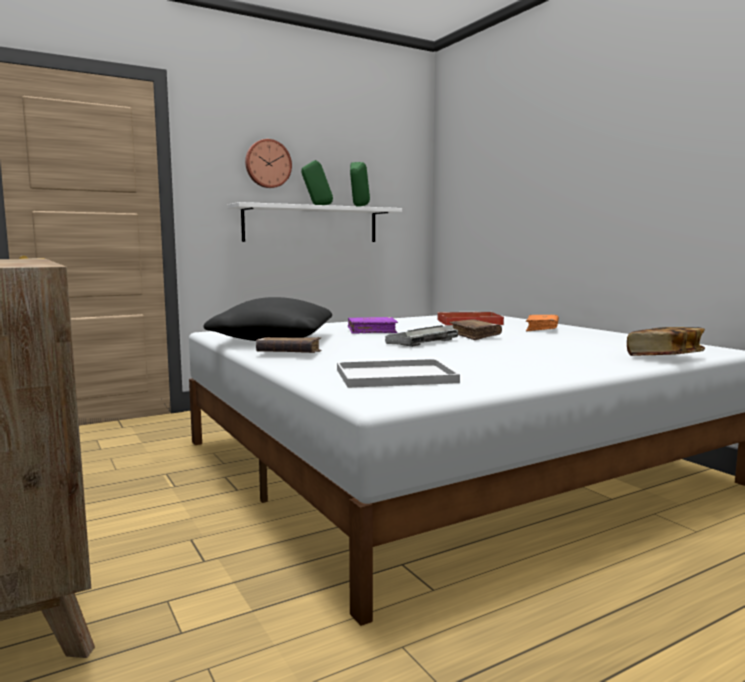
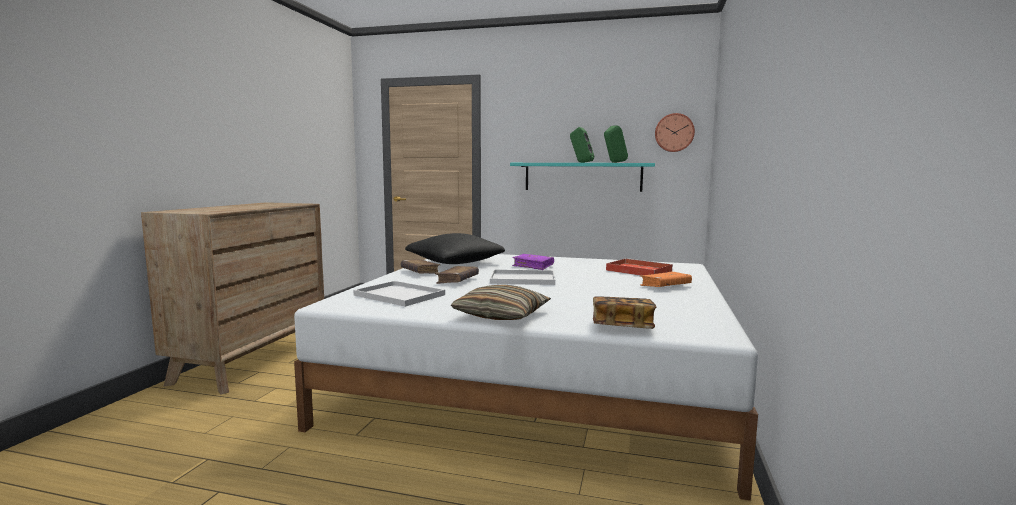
camera: 45 degrees right, 0 degrees up
white shelf [227,202,402,242] -> turquoise shelf [510,163,655,192]
wall clock [245,139,292,188] -> wall clock moved to [655,113,695,152]
keyboard [385,325,458,347] -> white tray [490,269,555,285]
brown book [450,319,502,340] -> brown book moved to [435,266,479,284]
none -> pillow [451,284,551,320]

